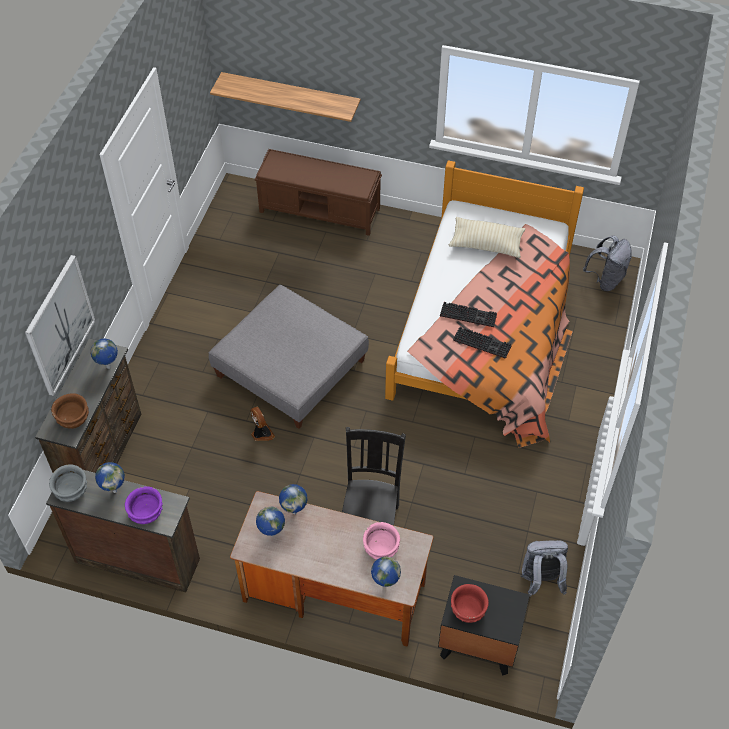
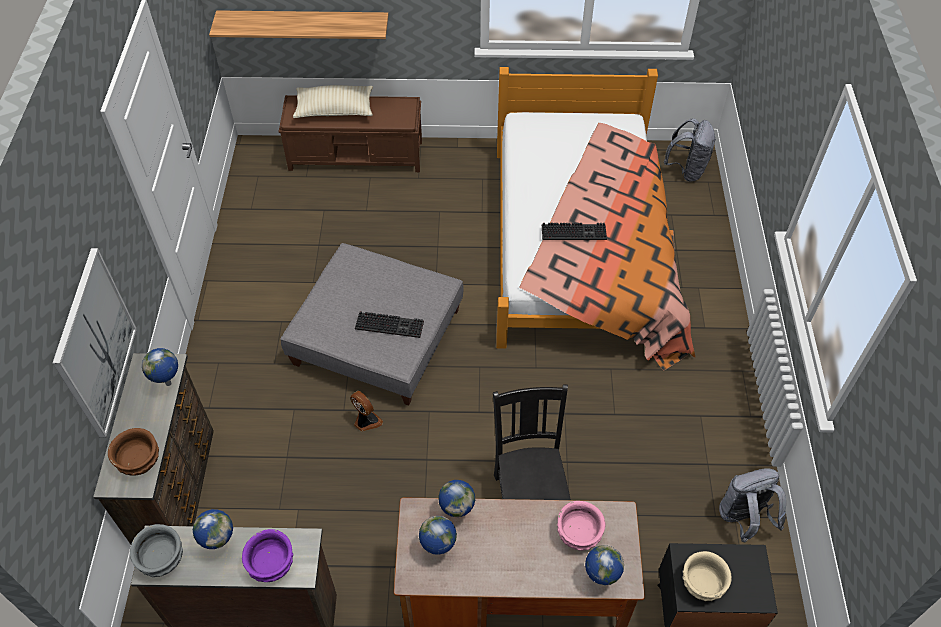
camera: 15 degrees left, 0 degrees up
beige pillow [449,217,526,258] -> beige pillow moved to [293,85,373,118]
red bowl [451,584,489,623] -> beige bowl [682,551,731,601]
keyboard [453,327,512,359] -> keyboard moved to [355,311,424,338]

